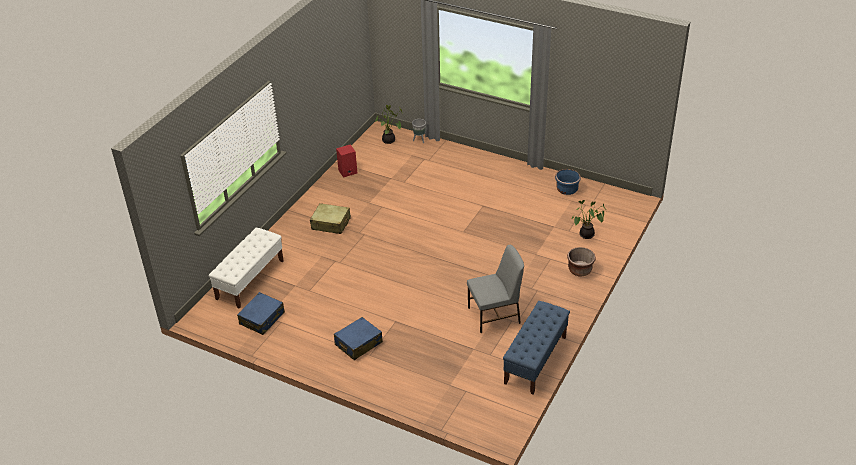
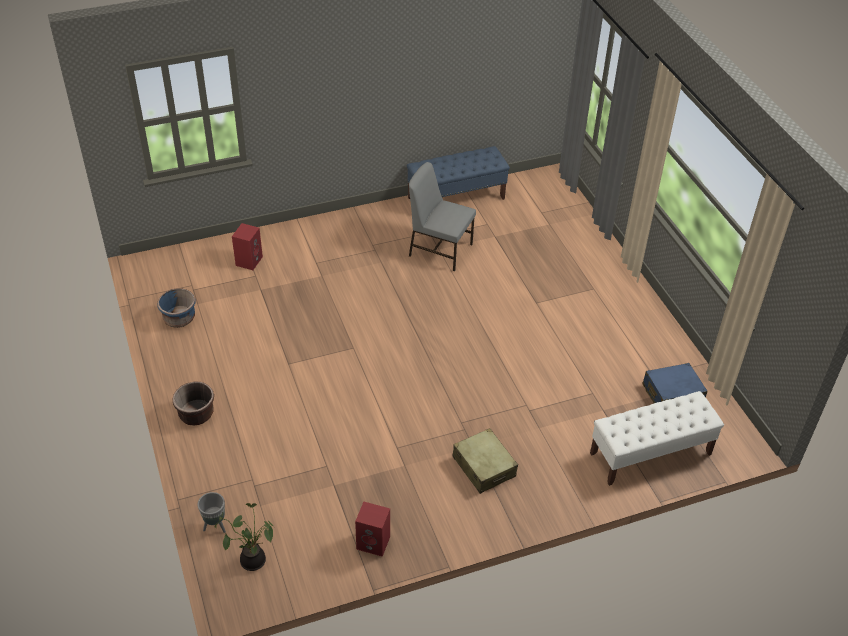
camera: 140 degrees left, 5 degrees up
blue suitcase [334,317,383,360] -> none
brown planter [567,247,595,276] -> brown planter moved to [172,382,214,426]
potted plant [571,200,606,239] -> red speaker [232,223,263,270]

